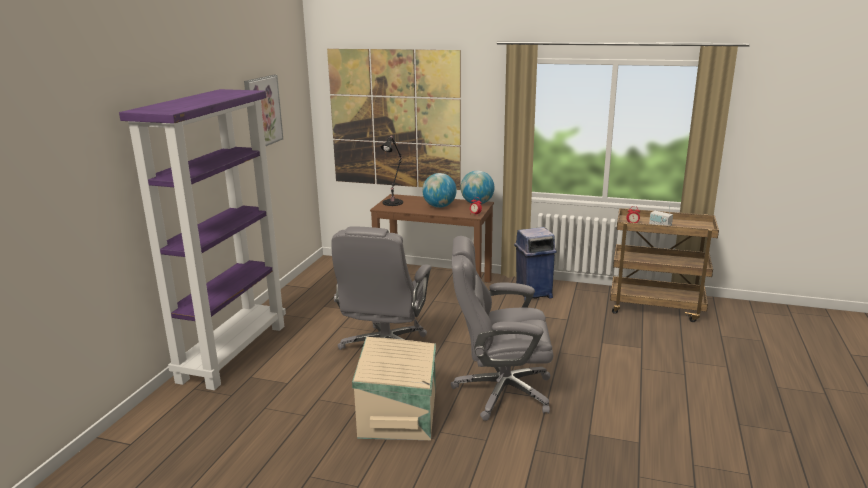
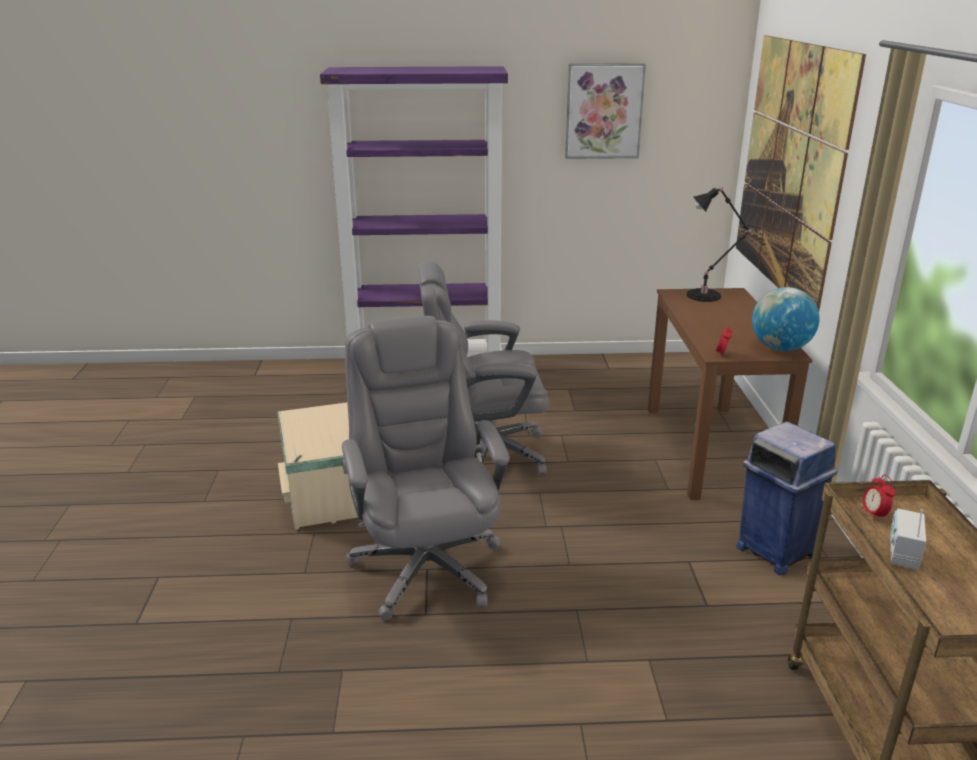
camera: 70 degrees right, 5 degrees up
globe [422,173,457,208] -> none

